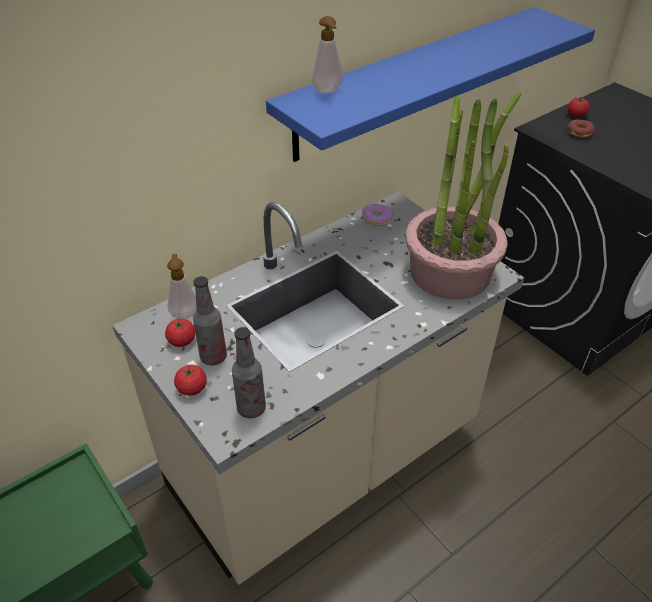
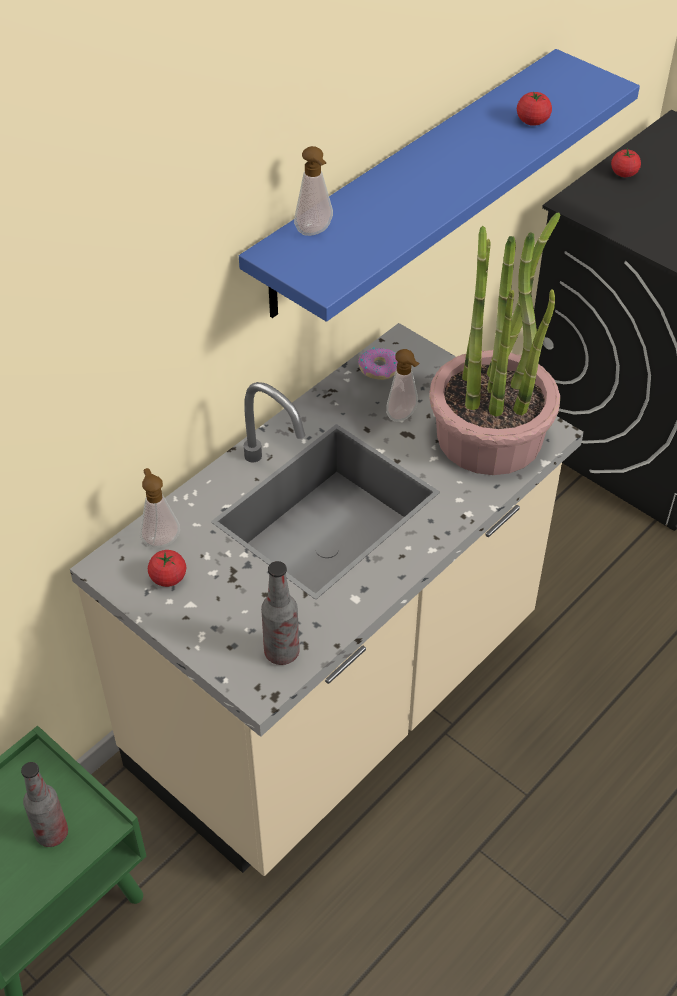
camera: 10 degrees left, 5 degrees up
tomato [174,365,207,396] -> tomato moved to [517,92,552,126]
bottle [193,276,227,365] -> bottle moved to [21,762,68,847]
donut [567,119,595,138] -> none
none -> soap dispenser [386,349,420,422]

